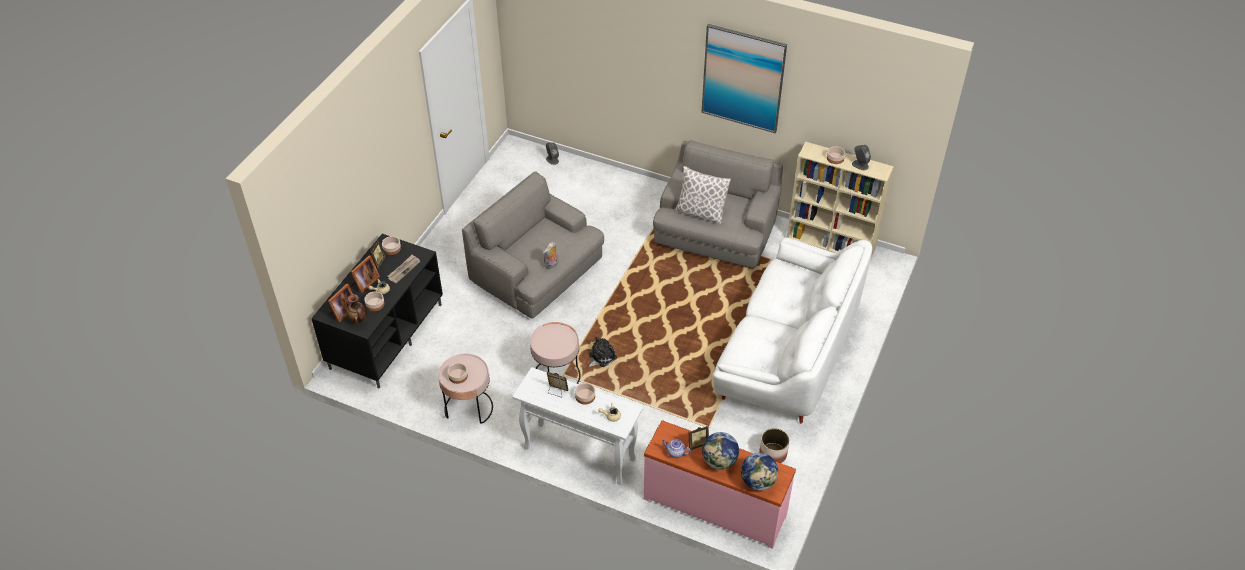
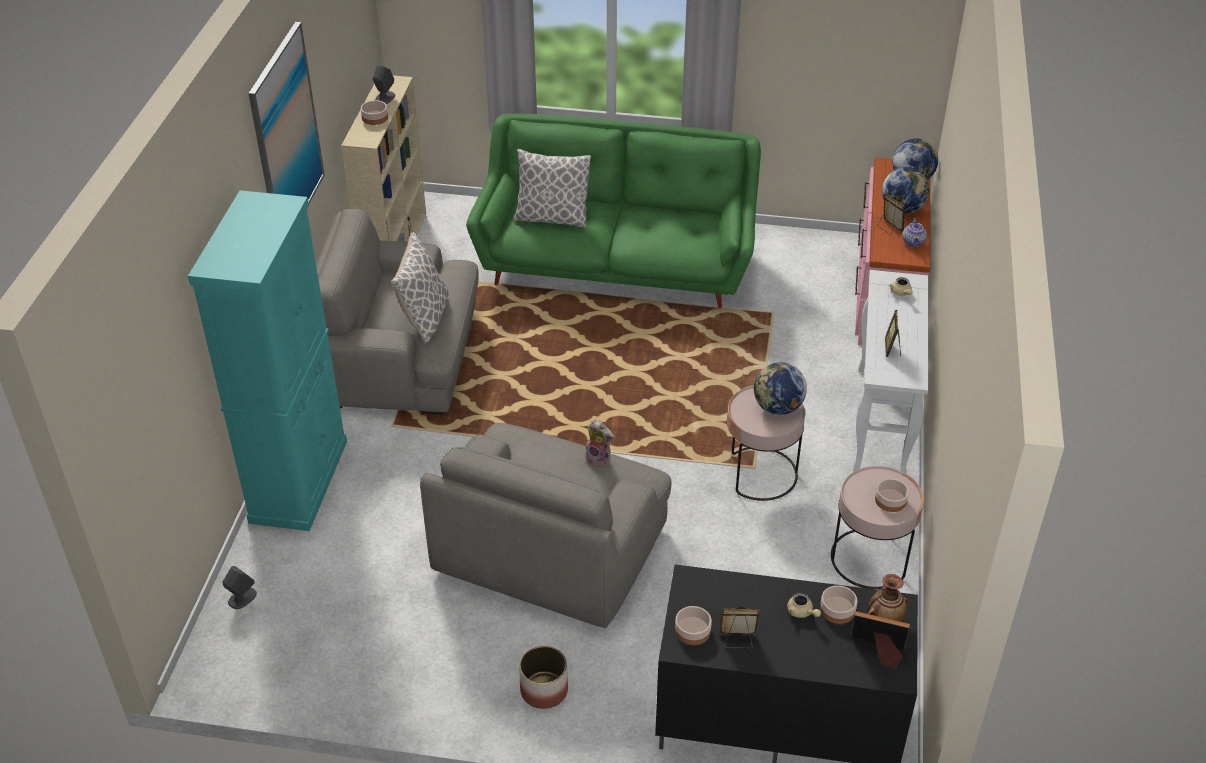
camera: 105 degrees left, 5 degrees down
picture frame [351,255,380,293] -> none
newspaper [388,254,420,283] -> none
bowl [575,383,595,405] -> none
plush toy [589,337,617,367] -> none
white sofa [713,237,872,424] -> green sofa [466,114,761,308]
planter [759,428,789,463] -> planter moved to [519,646,568,709]
none -> turquoise cabinet [188,190,347,531]
none -> pillow [514,149,591,227]
none -> globe [754,362,807,415]

